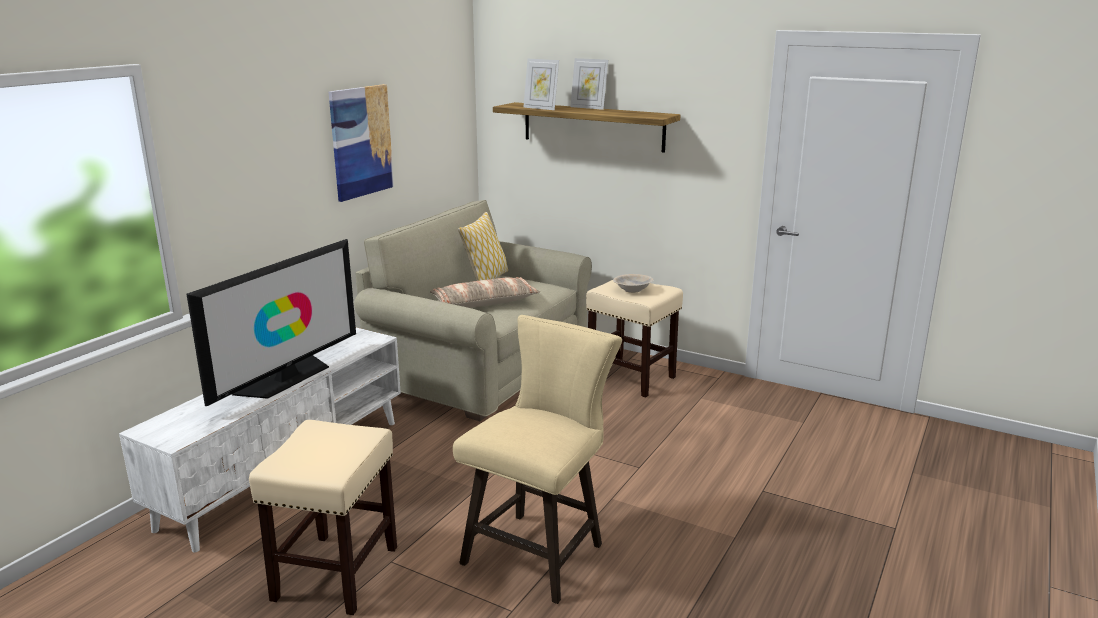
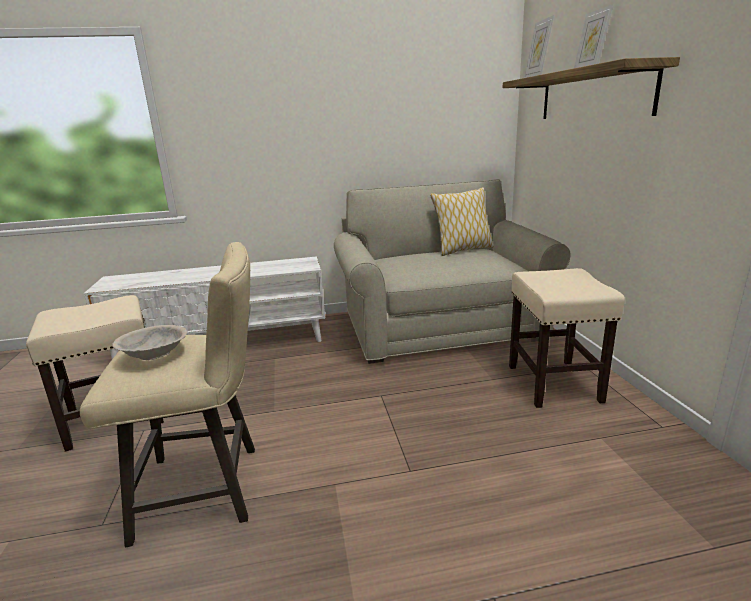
camera: 50 degrees right, 0 degrees up
television [186,239,356,407] -> none
picture [329,84,394,202] -> none
pillow [430,277,540,308] -> none
beige bowl [613,274,654,293] -> beige bowl moved to [112,325,187,360]

